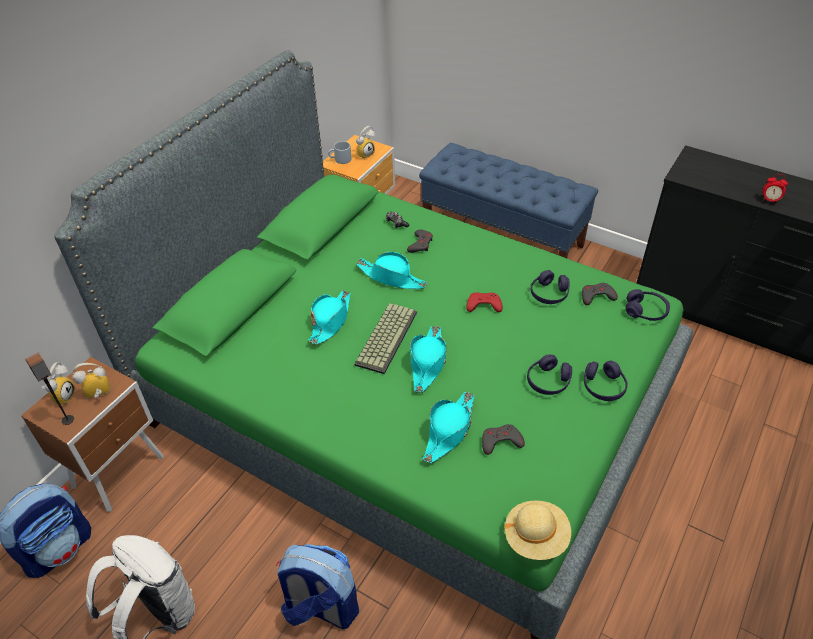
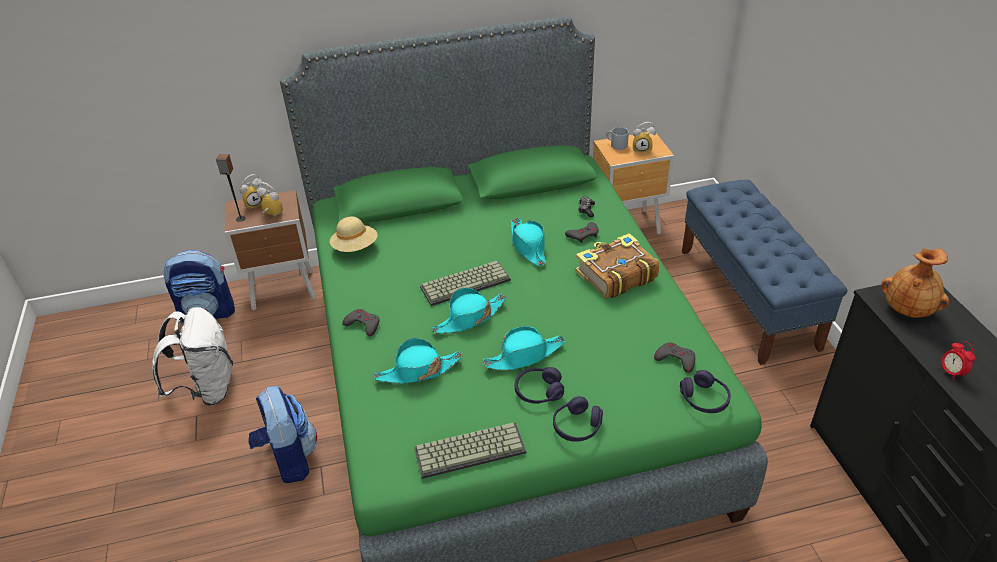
camera: 45 degrees right, 5 degrees down
turquoise hat [309,290,351,344] -> turquoise hat moved to [483,326,565,370]
red game controller [466,292,503,312] -> none
grey game controller [482,424,525,455] -> grey game controller moved to [342,309,379,336]
beige hat [503,501,571,560] -> beige hat moved to [330,217,378,252]
purple headphones [531,270,570,304] -> none
none -> keyboard [414,423,526,479]
none -> book [576,233,659,298]
none -> brown vase [881,248,949,318]

